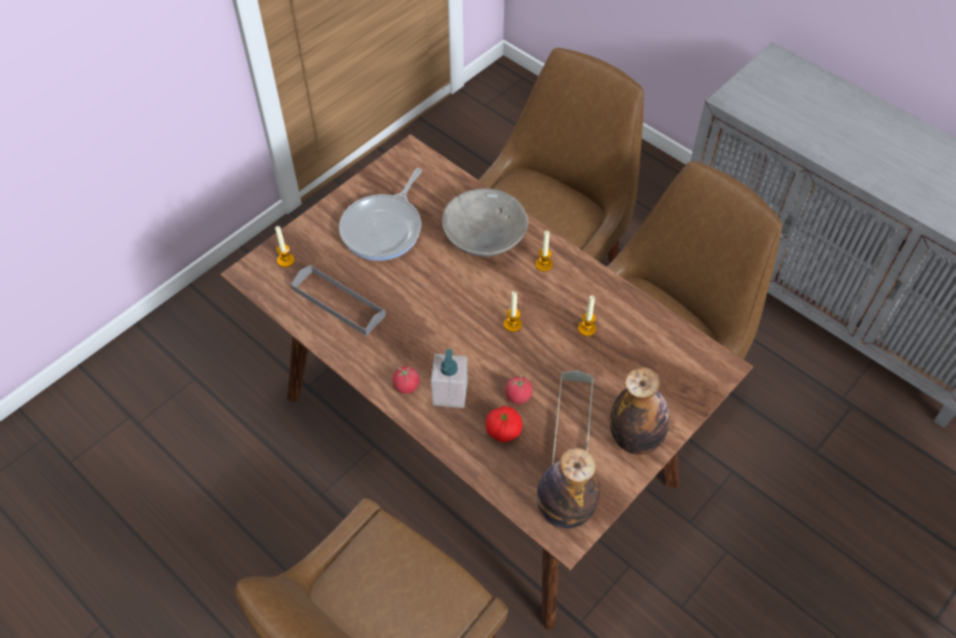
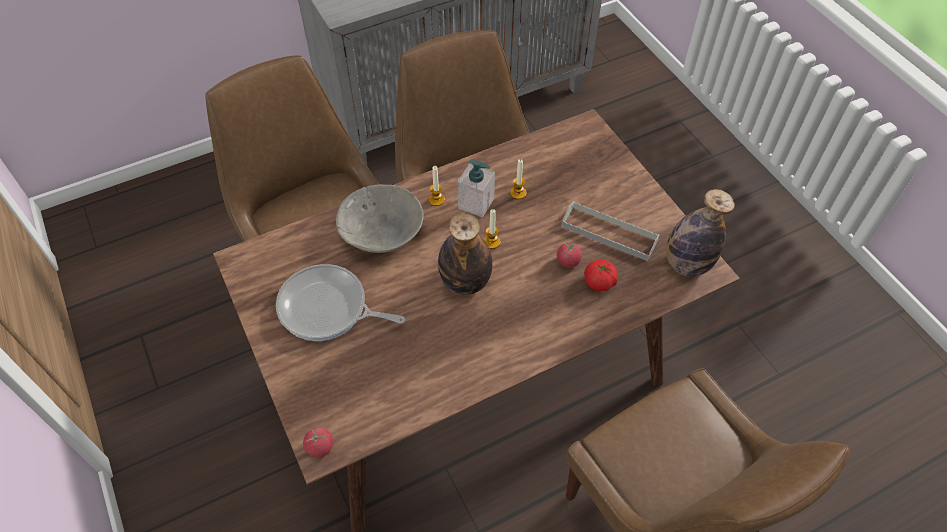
camera: 70 degrees left, 0 degrees up
candle [275,226,295,267] -> none
grey tray [291,265,386,336] -> none
frying pan [339,168,422,261] -> frying pan turned 150 degrees clockwise [276,264,405,341]
tomato [392,366,420,394] -> tomato moved to [303,427,333,458]
soap dispenser [431,349,467,408] -> soap dispenser moved to [458,159,495,217]
bottle [610,367,670,455] -> bottle moved to [438,213,492,295]

